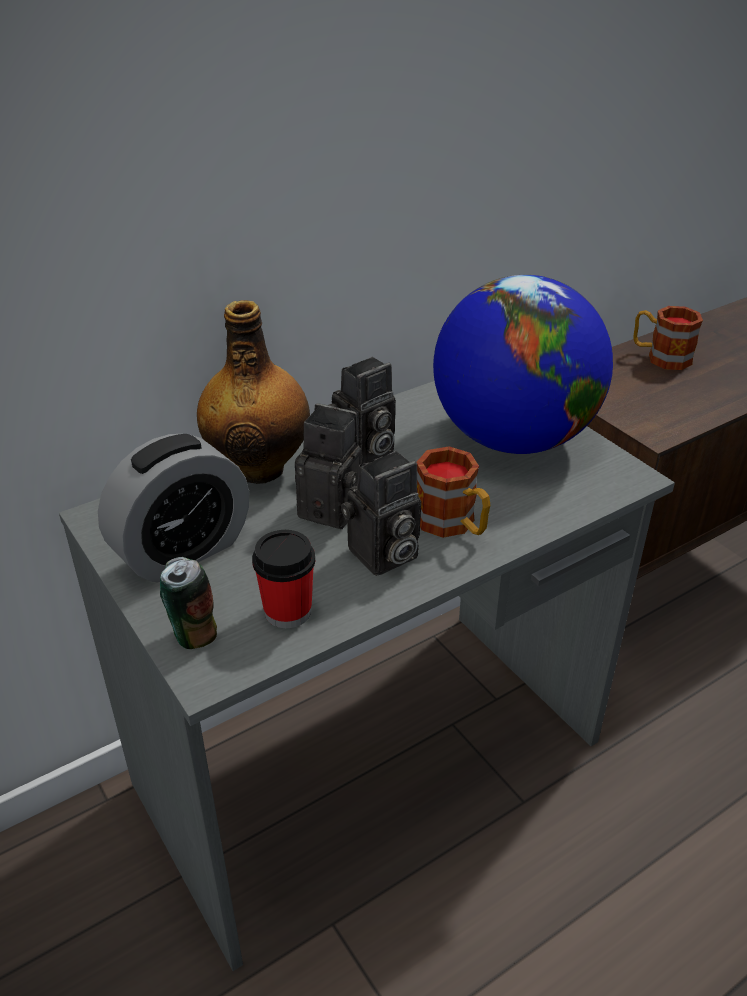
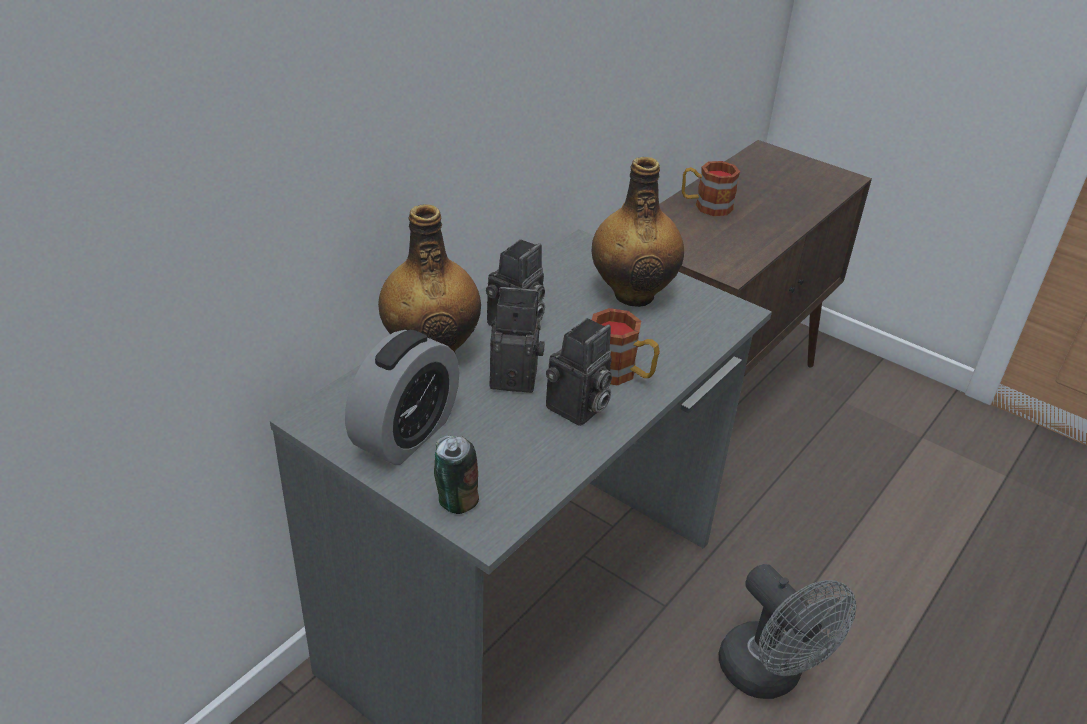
camera: 20 degrees left, 0 degrees up
cup [252,530,315,628] -> none
globe [433,275,613,454] -> bottle [592,157,684,307]
none -> grey fan [719,564,856,699]

